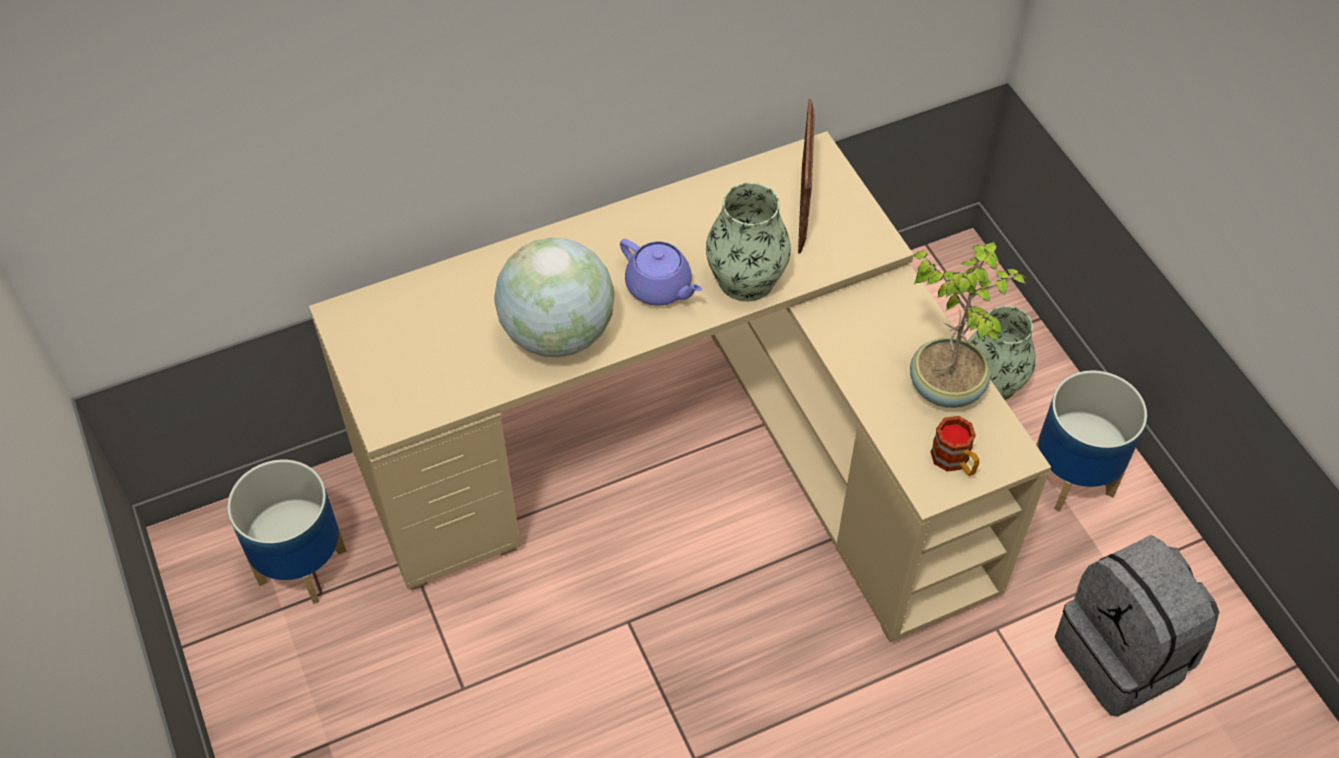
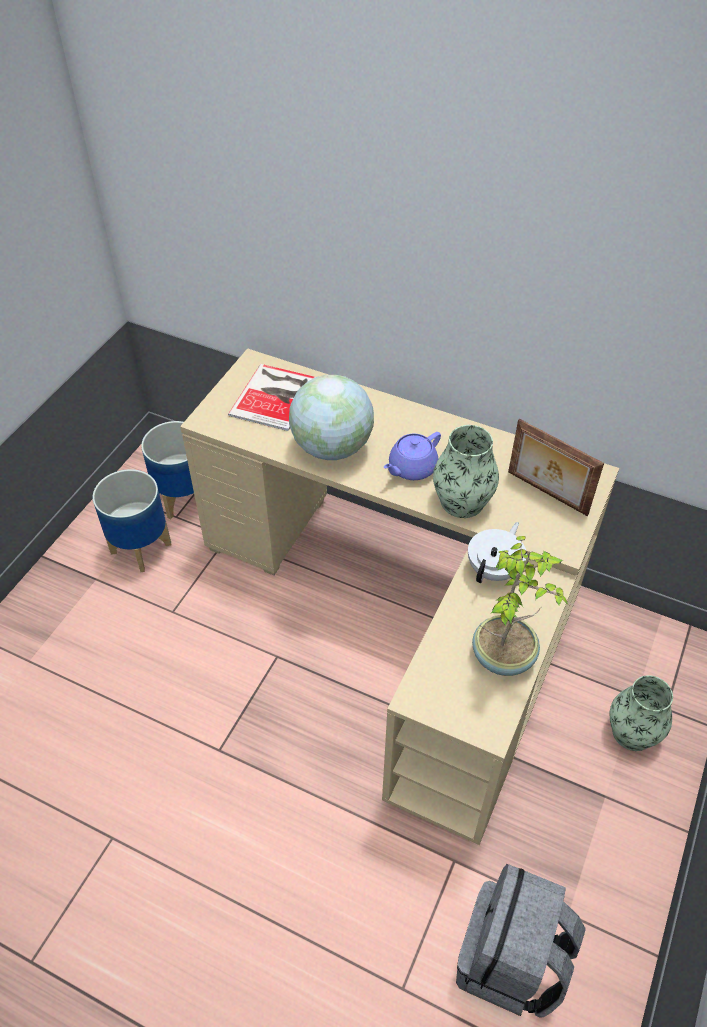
camera: 50 degrees right, 5 degrees down
purple teapot [620,239,702,306] -> purple teapot turned 45 degrees clockwise [384,432,441,480]
picture frame [798,99,815,254] -> picture frame turned 75 degrees clockwise [508,419,604,516]
mug [930,416,979,476] -> none
planter [1036,370,1147,512] -> planter moved to [93,469,171,572]
none -> book [228,364,316,431]
none -> white teapot [468,522,527,583]

